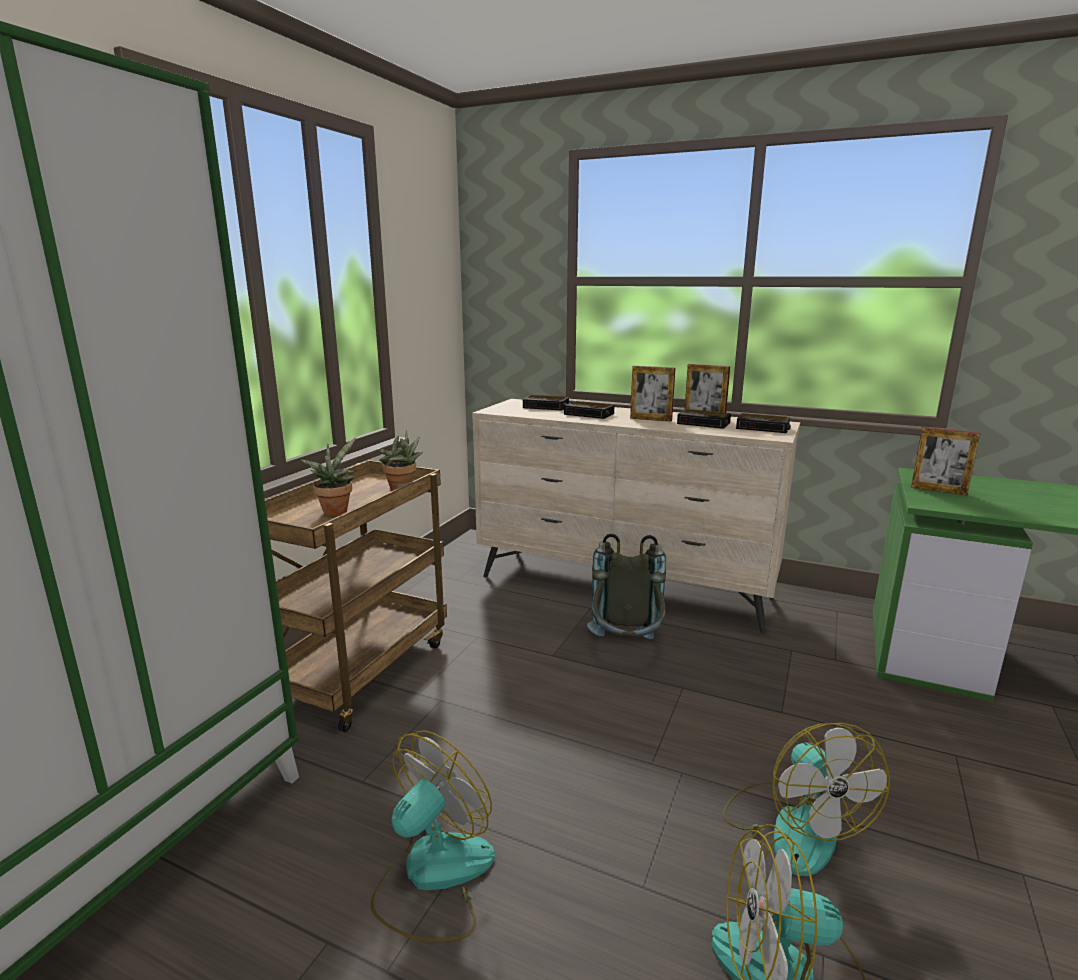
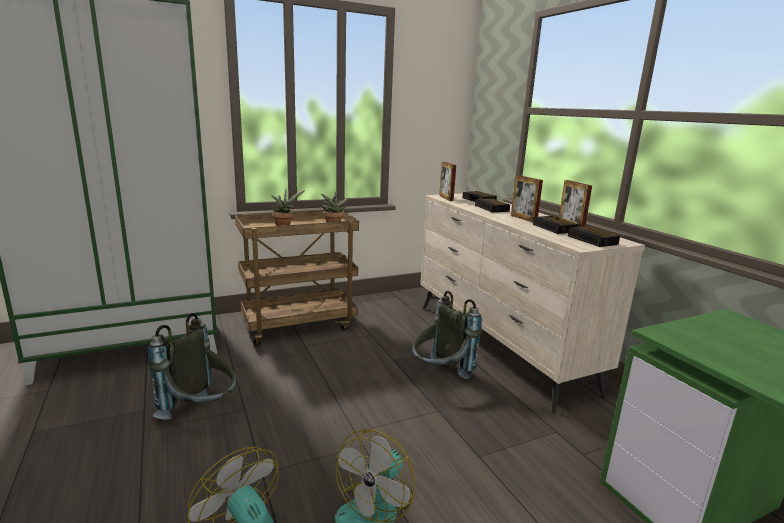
camera: 40 degrees right, 0 degrees up
fan [371,730,495,942] -> grey backpack [147,313,236,420]
picture frame [911,427,980,496] -> picture frame moved to [439,162,456,201]

